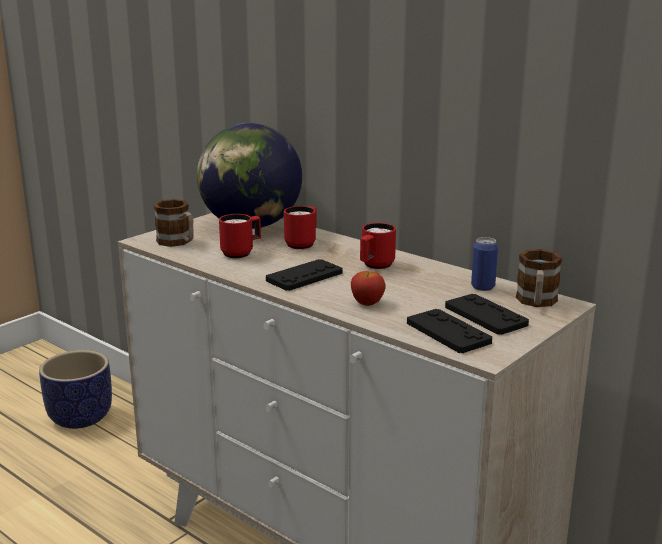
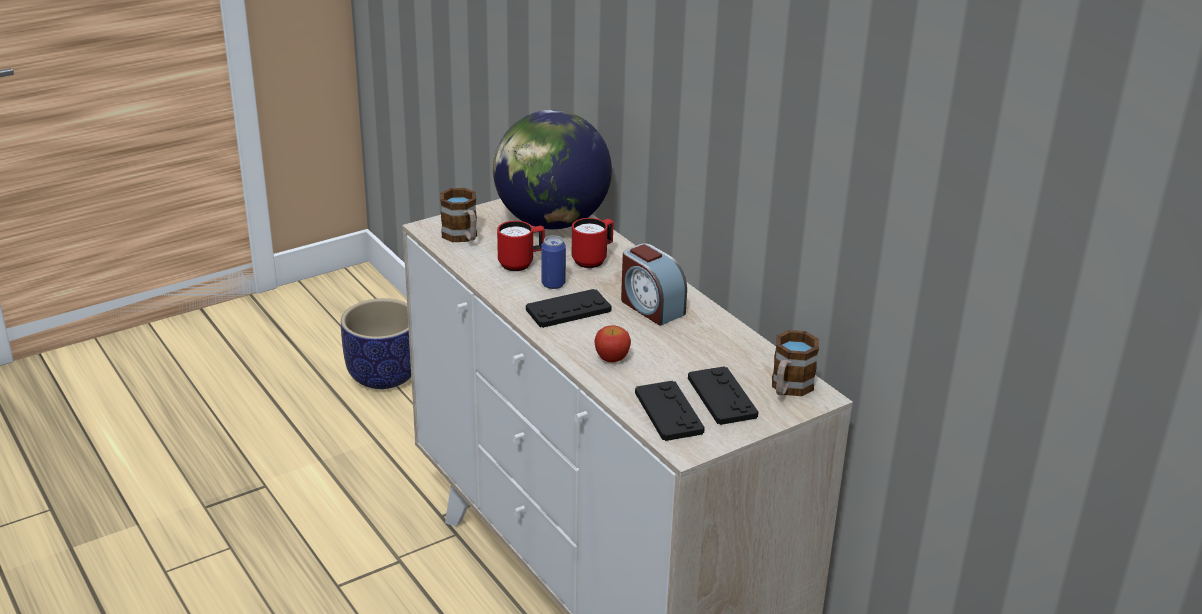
camera: 15 degrees right, 10 degrees up
red mug [360,223,396,269] -> alarm clock [621,243,687,326]
can [471,237,498,291] -> can moved to [541,235,566,289]

